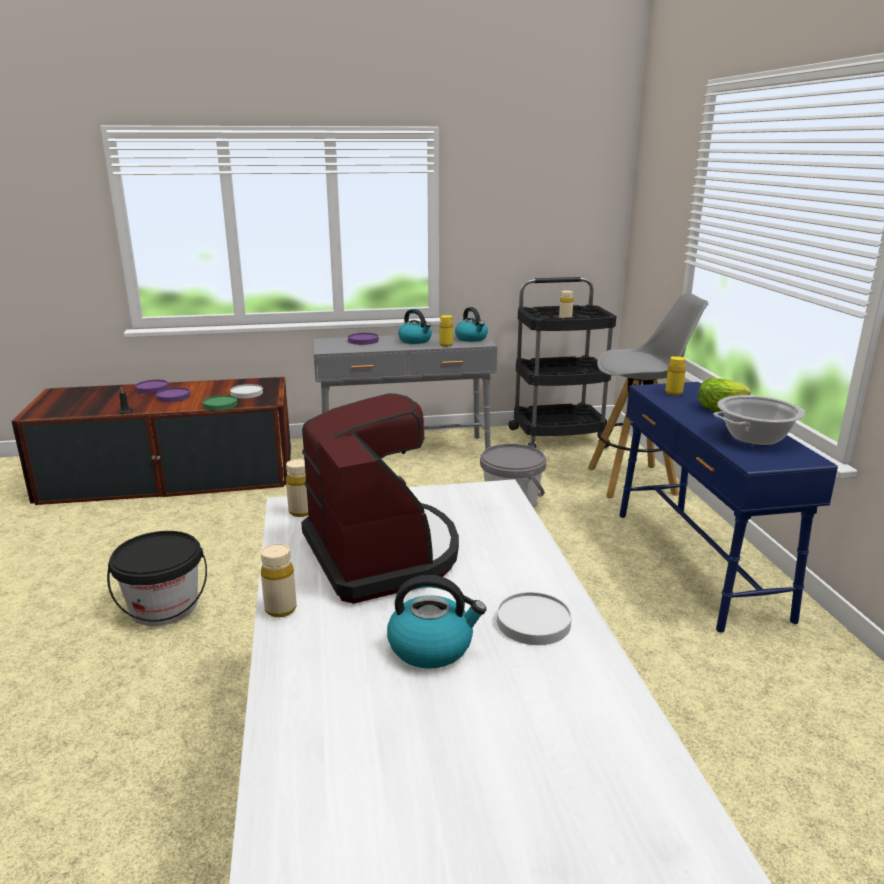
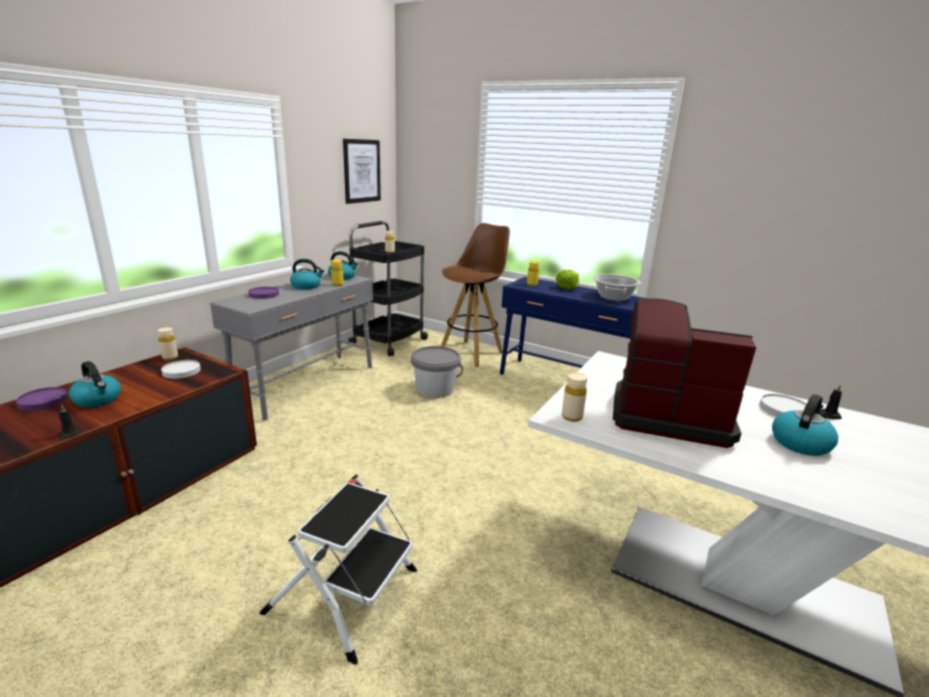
camera: 50 degrees left, 0 degrees up
black bucket [107,531,207,626] -> step ladder [259,475,417,665]
purple plate [156,388,190,402] -> kettle [69,361,121,407]
green plate [203,395,237,411] -> none
beige bottle [261,543,297,617] -> beige bottle moved to [158,327,178,360]
grey stool [588,293,708,498] -> brown stool [441,223,510,367]
none -> picture [343,139,381,204]
none -> black candle [819,384,842,419]

